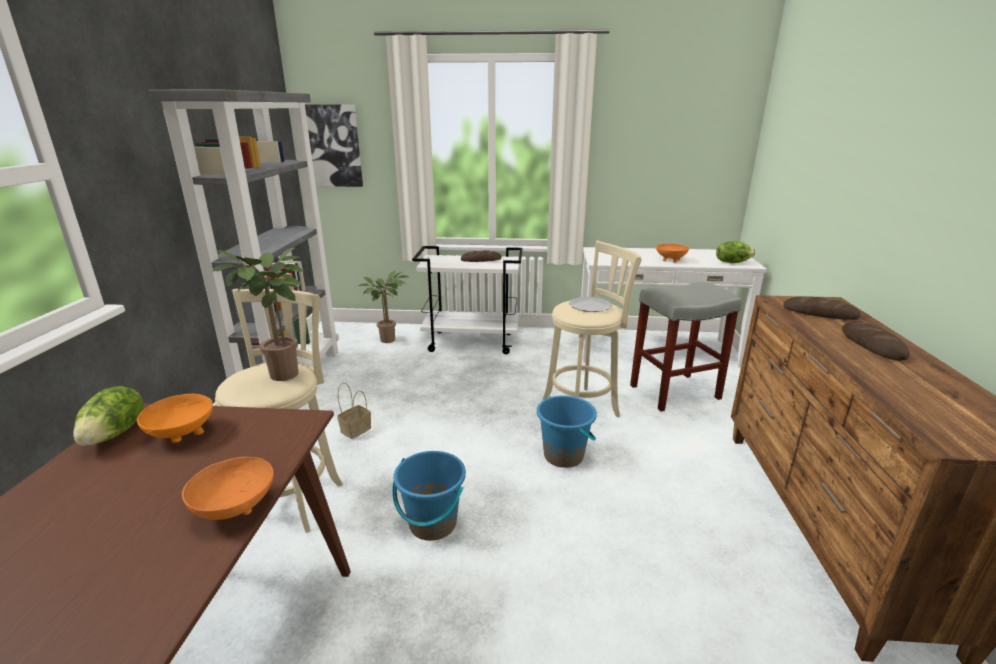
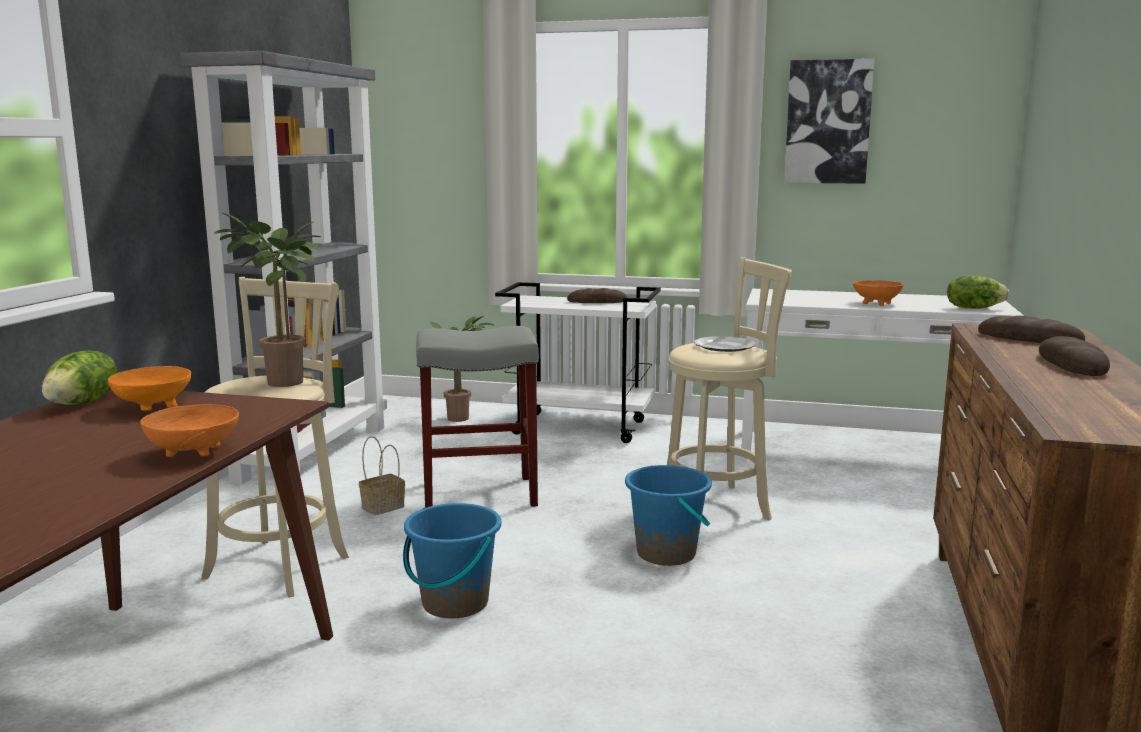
camera: 10 degrees right, 10 degrees down
picture [305,104,363,187] -> picture moved to [784,59,875,184]
grey stool [630,282,742,412] -> grey stool moved to [416,326,539,508]

